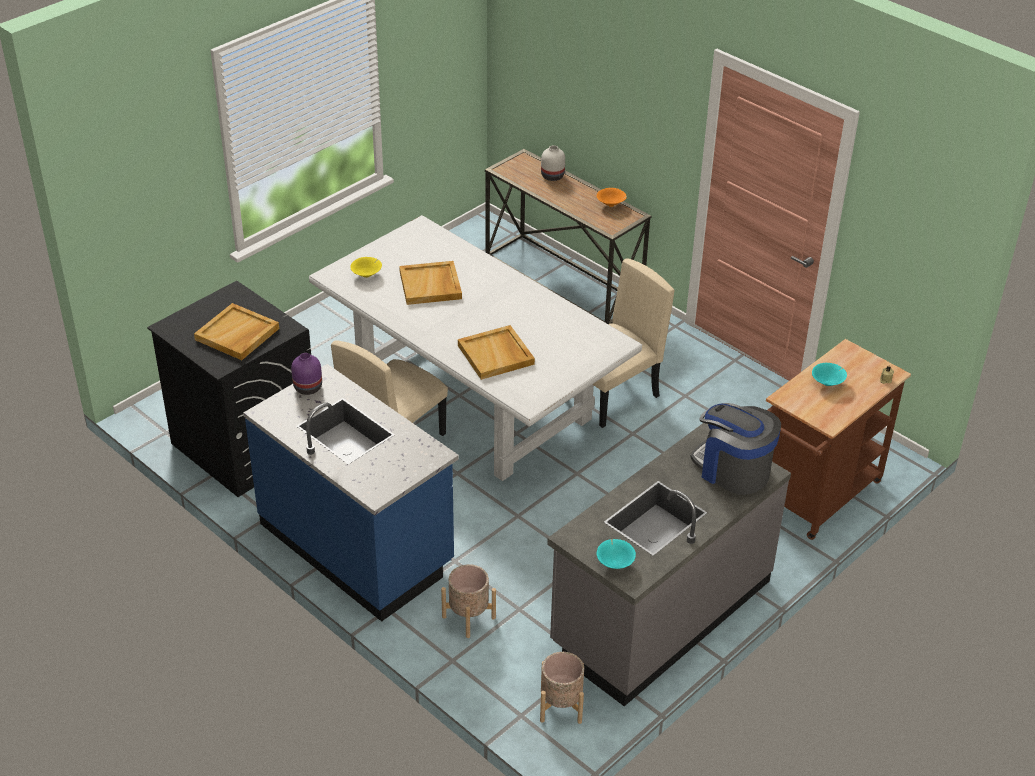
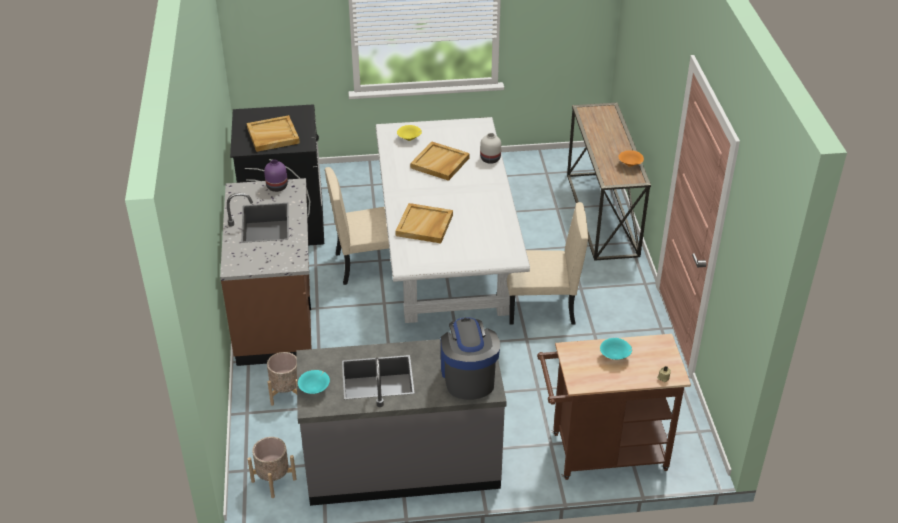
camera: 40 degrees right, 0 degrees up
blue counter [243,364,459,622] -> brown counter [220,178,312,366]
white vase [541,145,565,181] -> white vase moved to [480,133,501,164]

